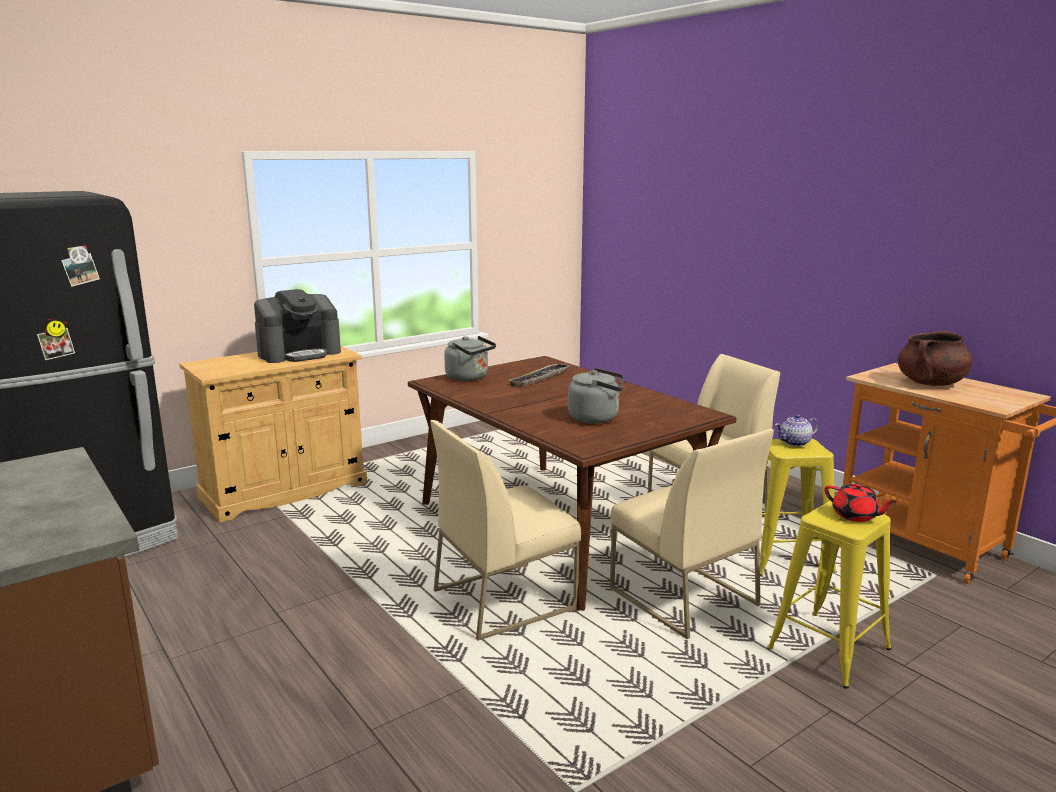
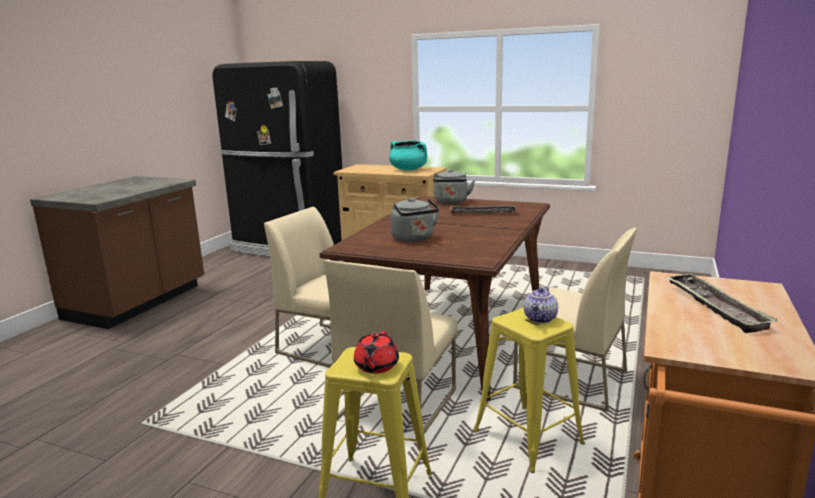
camera: 60 degrees right, 0 degrees up
coffee machine [254,289,341,363] -> turquoise cooking pot [389,141,427,170]
teapot [775,414,819,447] -> teapot turned 105 degrees counterclockwise [524,286,558,324]
brown cooking pot [898,331,972,386] -> tray [665,273,778,333]

